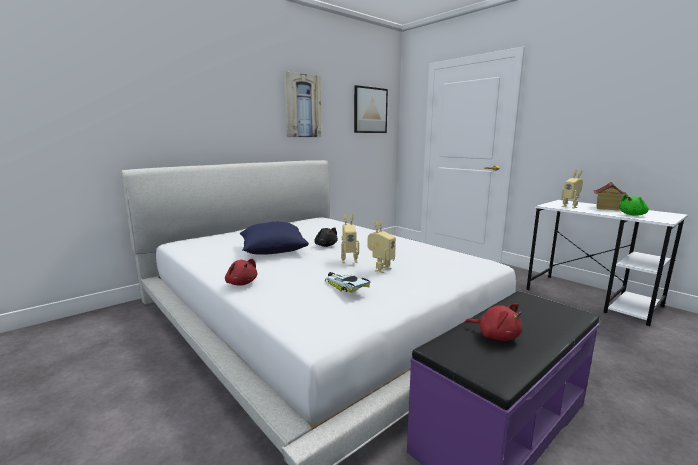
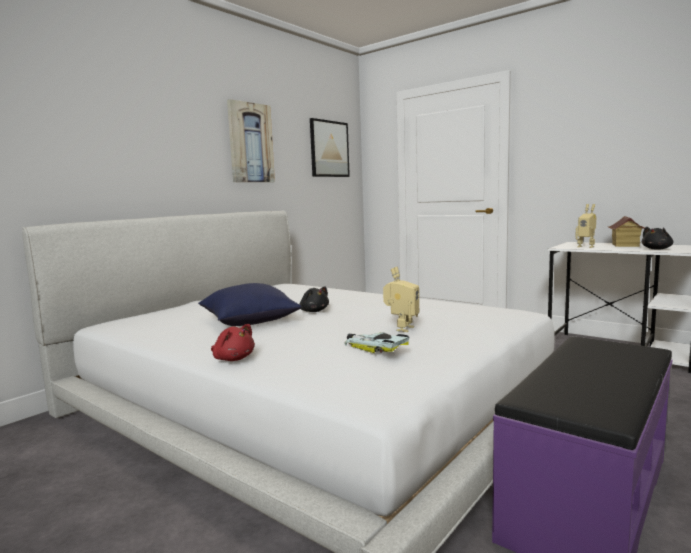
camera: 10 degrees left, 5 degrees down
toy robot [341,214,359,263] -> none
red plush toy [465,304,522,341] -> none
green plush toy [619,194,649,216] -> black plush toy [642,227,673,250]

